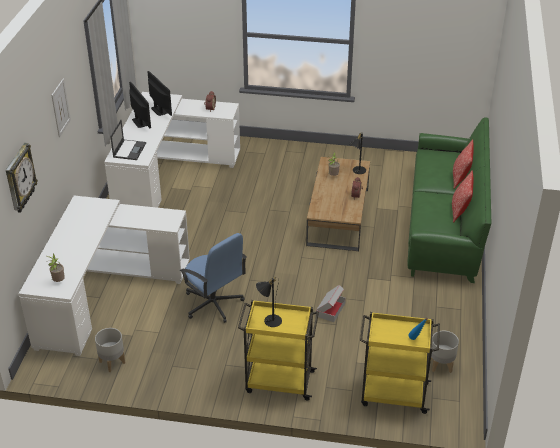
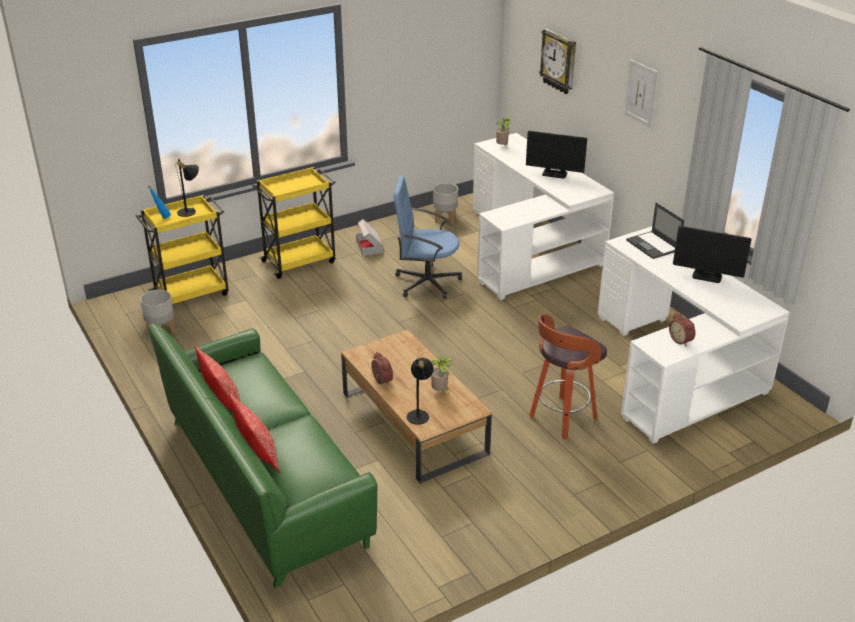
camera: 140 degrees right, 5 degrees down
monitor [147,71,172,116] -> monitor moved to [526,131,587,179]
black table lamp [256,277,282,327] -> black table lamp moved to [176,159,199,217]
cardboard box [316,285,346,322] -> cardboard box moved to [356,219,383,256]
none -> stool [529,314,607,439]

